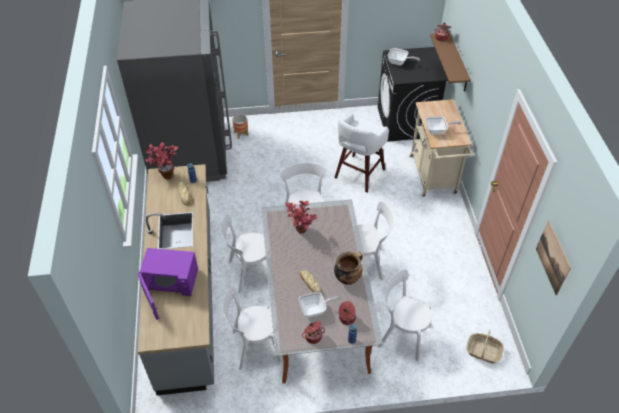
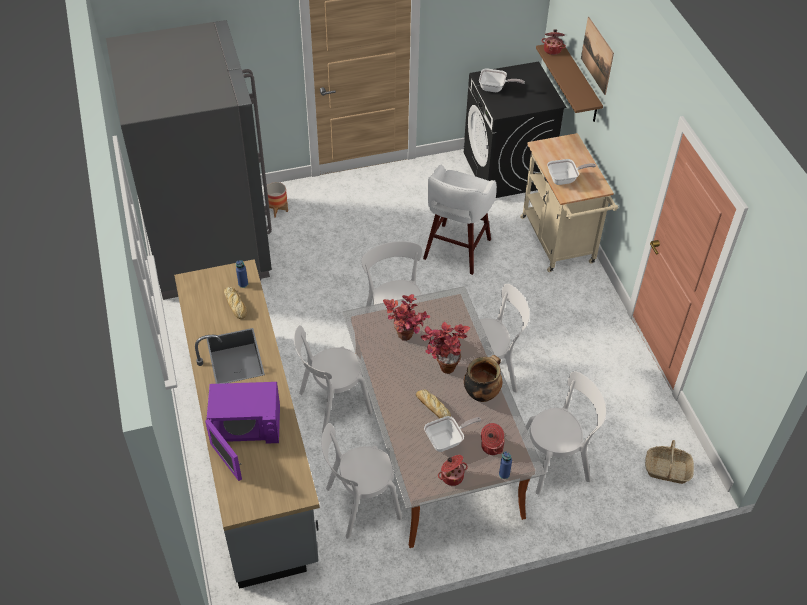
camera: 10 degrees left, 0 degrees up
potted plant [145,142,178,180] -> potted plant moved to [421,322,470,374]
white chair [378,269,432,361] -> white chair turned 150 degrees clockwise [526,371,606,495]
picture [536,220,571,296] -> picture moved to [581,17,614,95]

